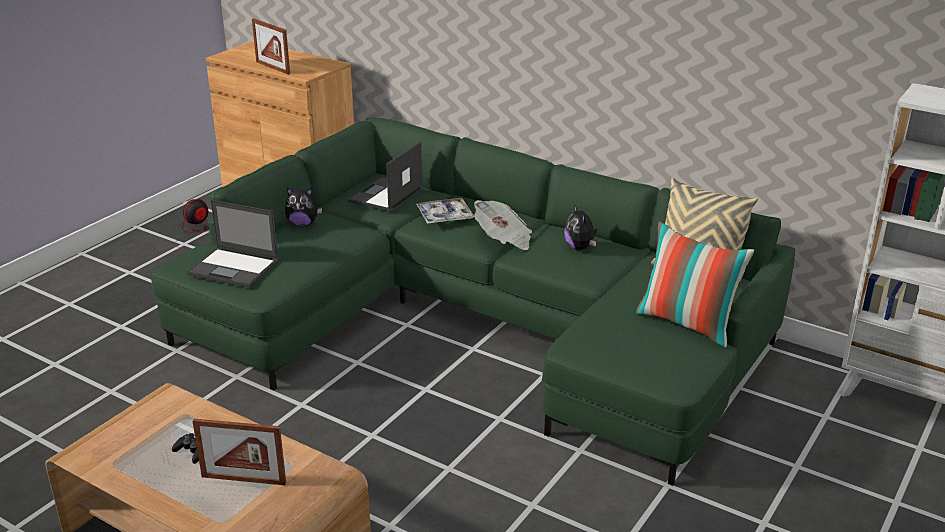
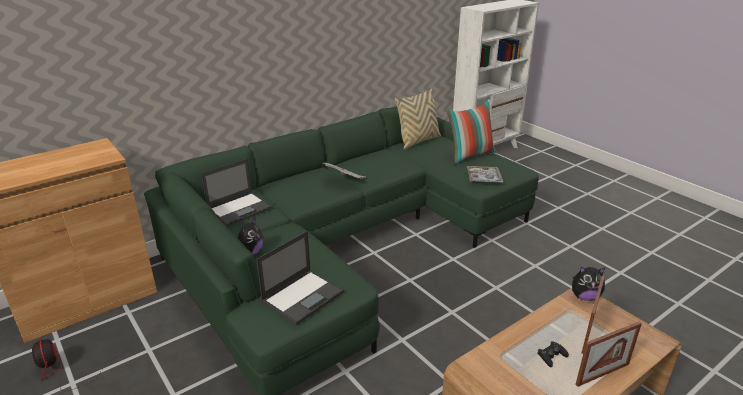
camera: 70 degrees left, 0 degrees up
picture frame [252,19,290,75] -> picture frame moved to [575,321,642,387]
laptop [347,141,423,212] -> laptop turned 90 degrees counterclockwise [201,159,273,226]
tray [416,198,474,224] -> tray moved to [467,166,504,183]
plush toy [564,204,597,250] -> plush toy moved to [572,267,605,301]

